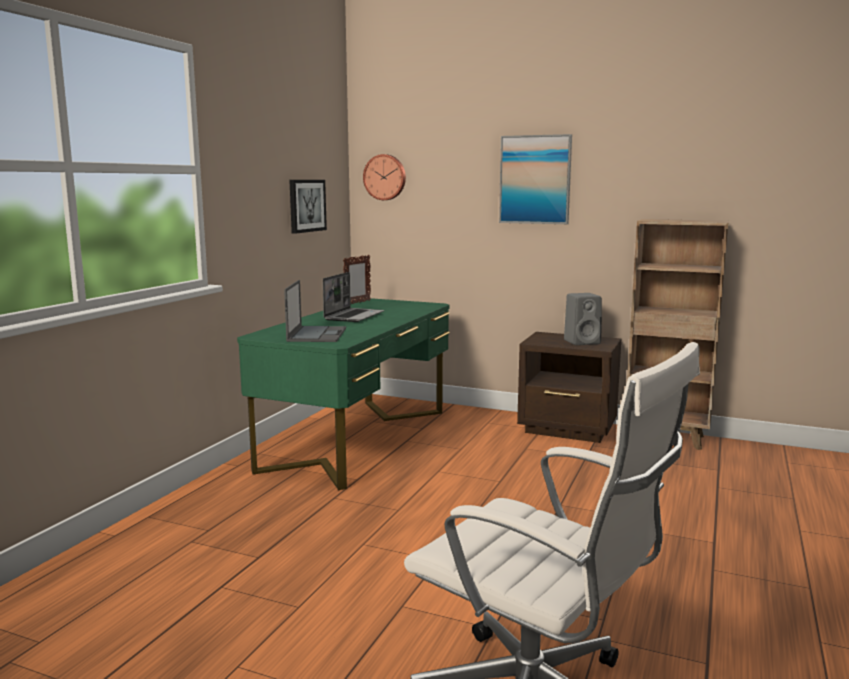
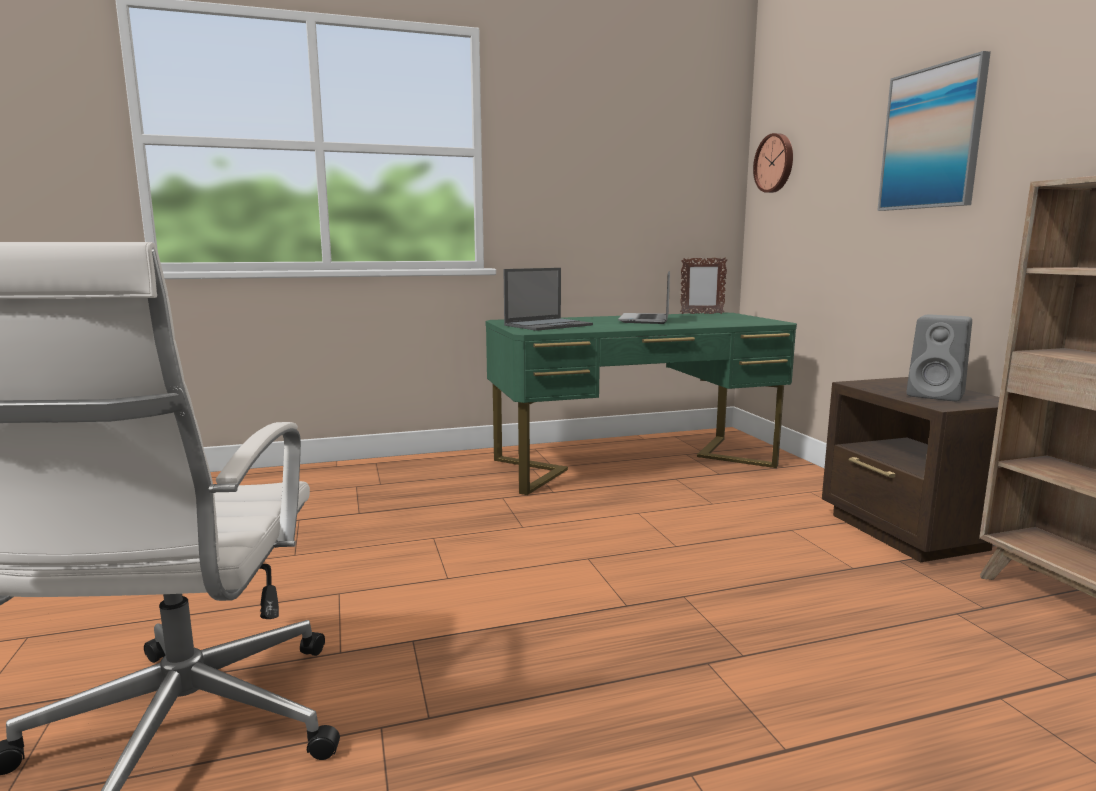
camera: 50 degrees right, 0 degrees up
picture [289,180,327,234] -> none
laptop [323,272,384,322] -> laptop turned 120 degrees clockwise [618,271,670,324]

